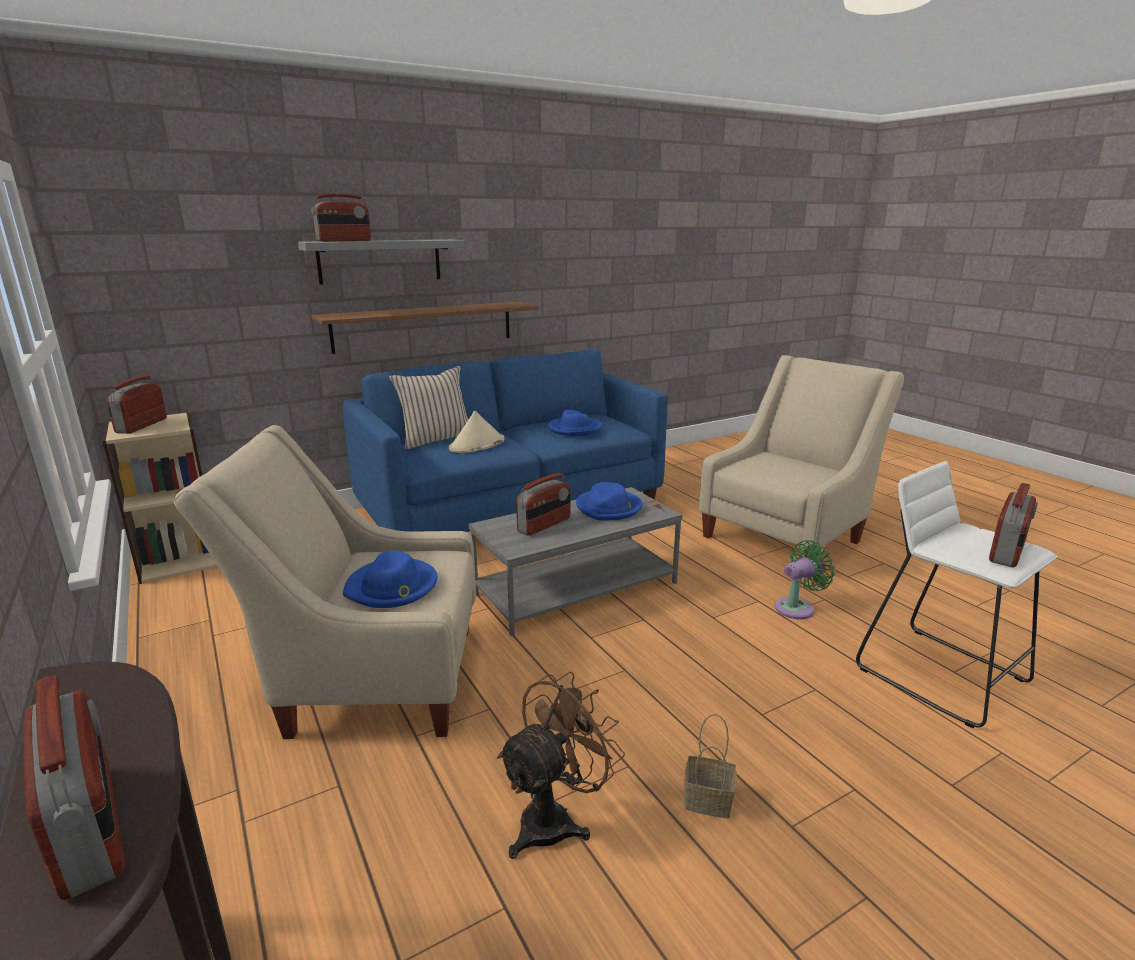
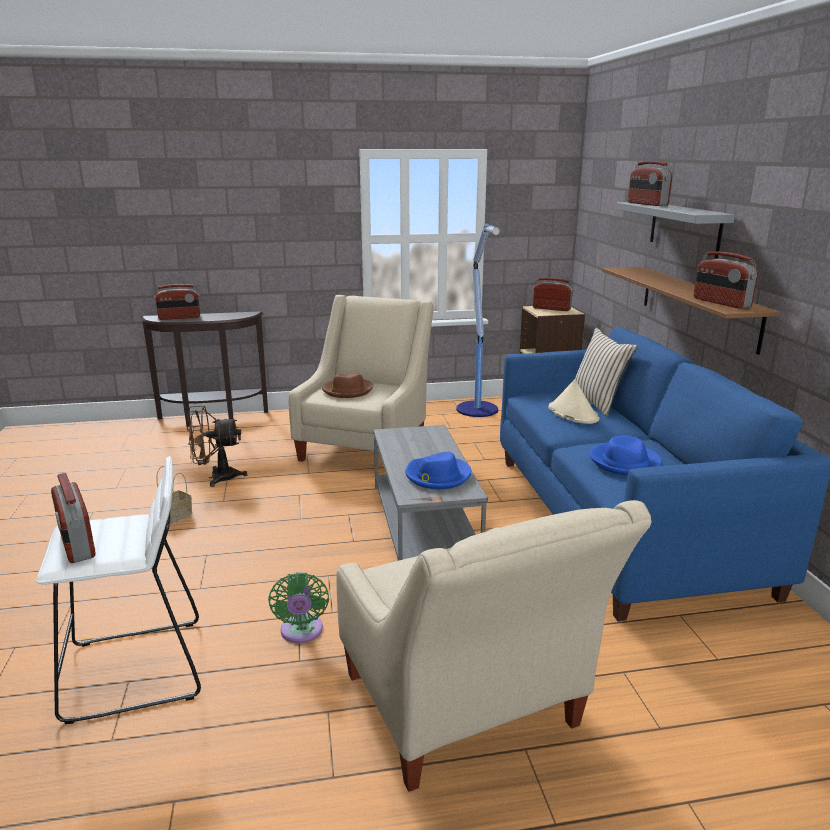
camera: 110 degrees right, 0 degrees up
blue hat [343,551,438,608] -> brown hat [322,374,374,398]
brown fan [497,672,625,859] -> brown fan turned 105 degrees clockwise [187,405,248,487]
radio [516,473,570,536] -> radio moved to [694,251,758,309]
none -> floor lamp [456,223,500,417]

